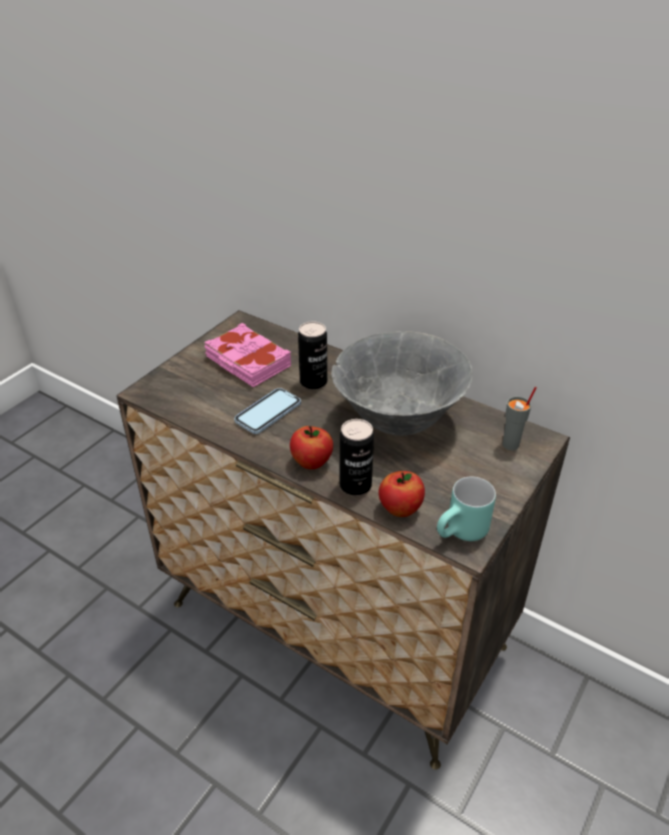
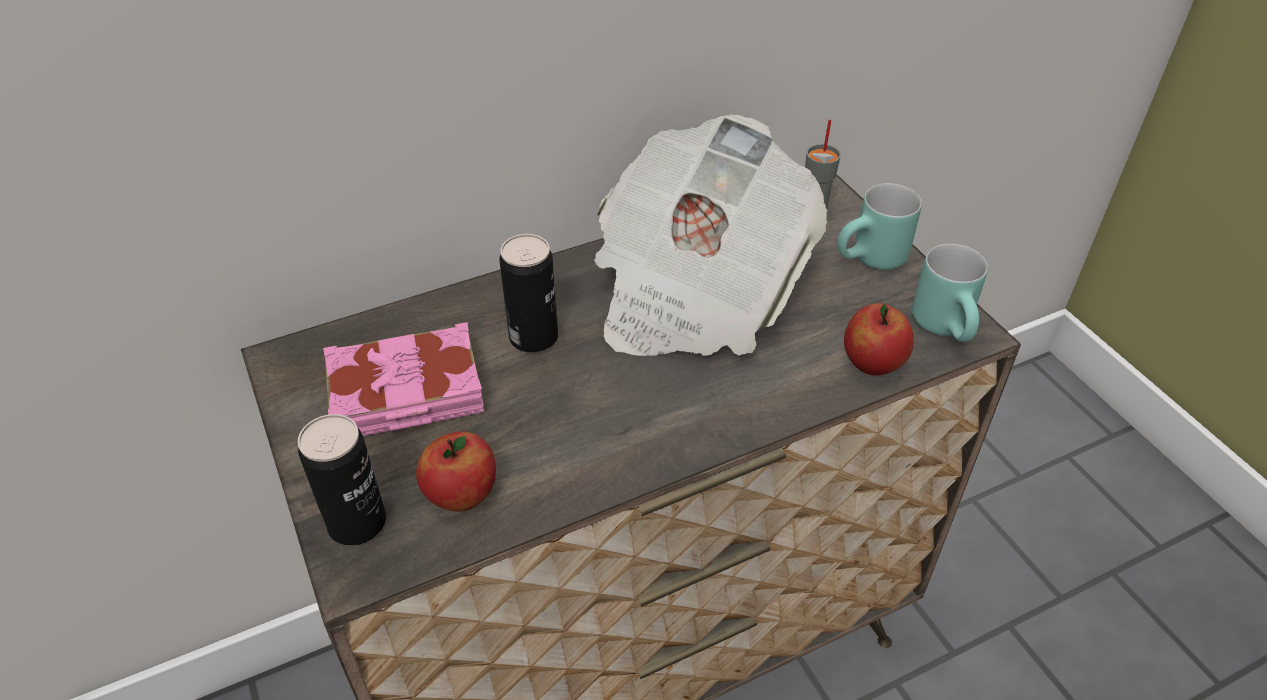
camera: 60 degrees left, 5 degrees up
phone [234,388,301,434] -> none
apple [290,426,333,469] -> apple moved to [416,431,496,512]
grey bowl [331,331,473,436] -> newspaper [594,114,827,356]
can [339,419,374,495] -> can moved to [298,414,386,546]
none -> turquoise mug [837,183,922,270]

